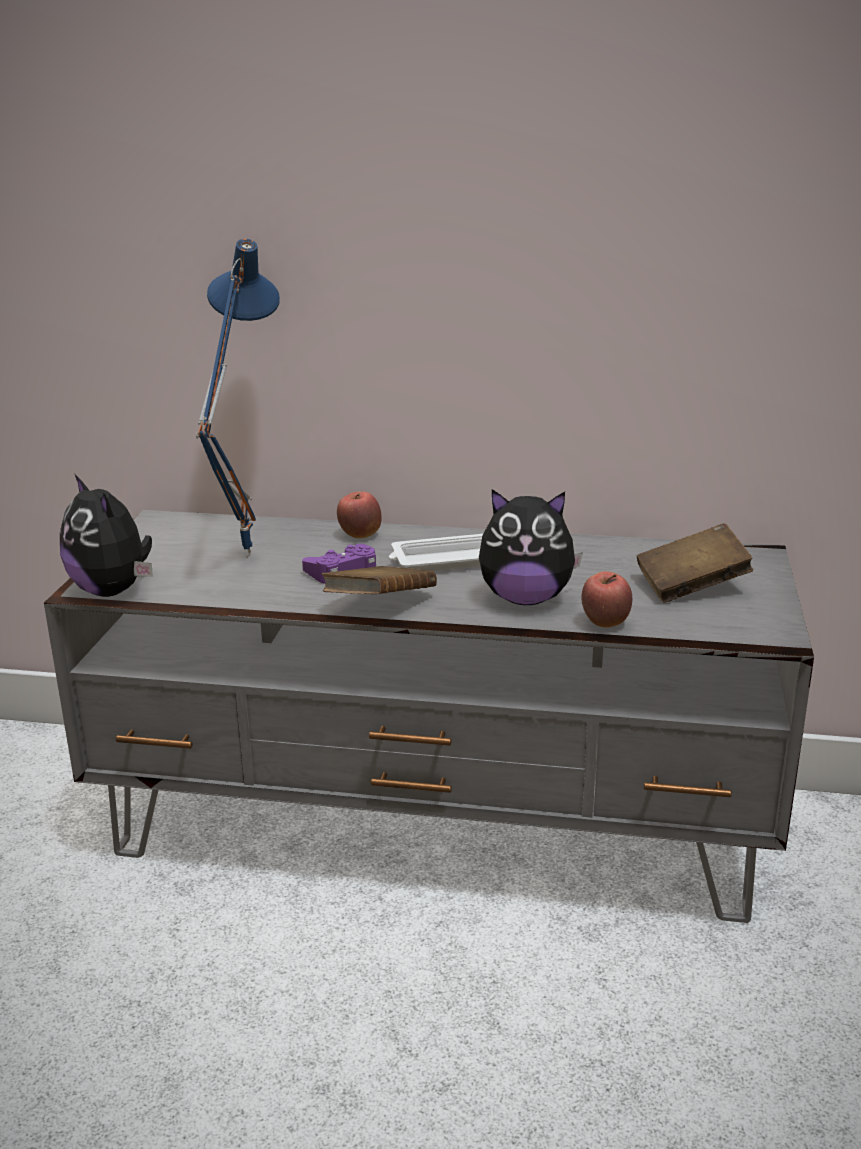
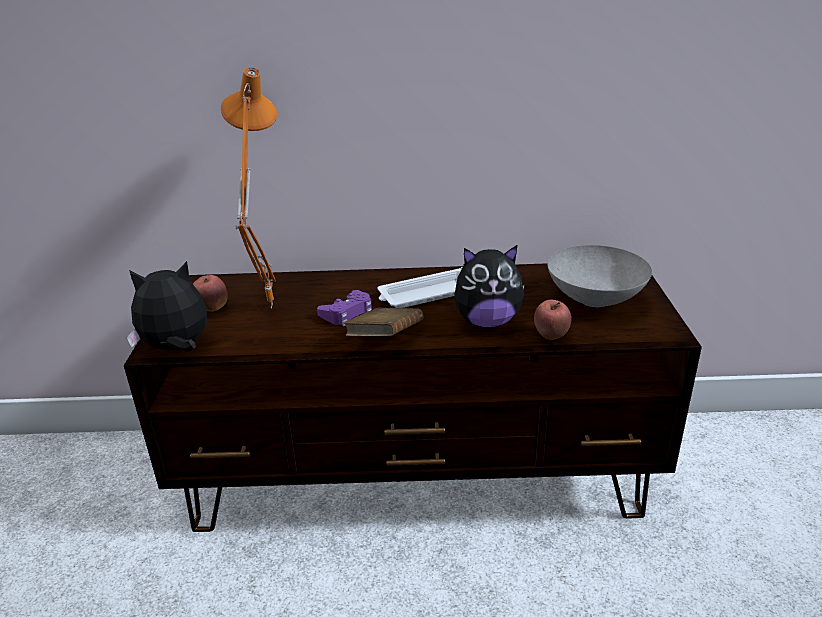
camera: 10 degrees left, 5 degrees up
grey tv stand [44,510,814,923] -> brown tv stand [124,263,702,532]
plush toy [60,475,153,597] -> plush toy turned 120 degrees clockwise [126,261,207,352]
blue table lamp [196,239,280,558] -> orange table lamp [221,67,277,308]
apple [337,492,381,539] -> apple moved to [193,275,228,311]
brown book [637,523,754,603] -> grey bowl [547,245,652,307]

